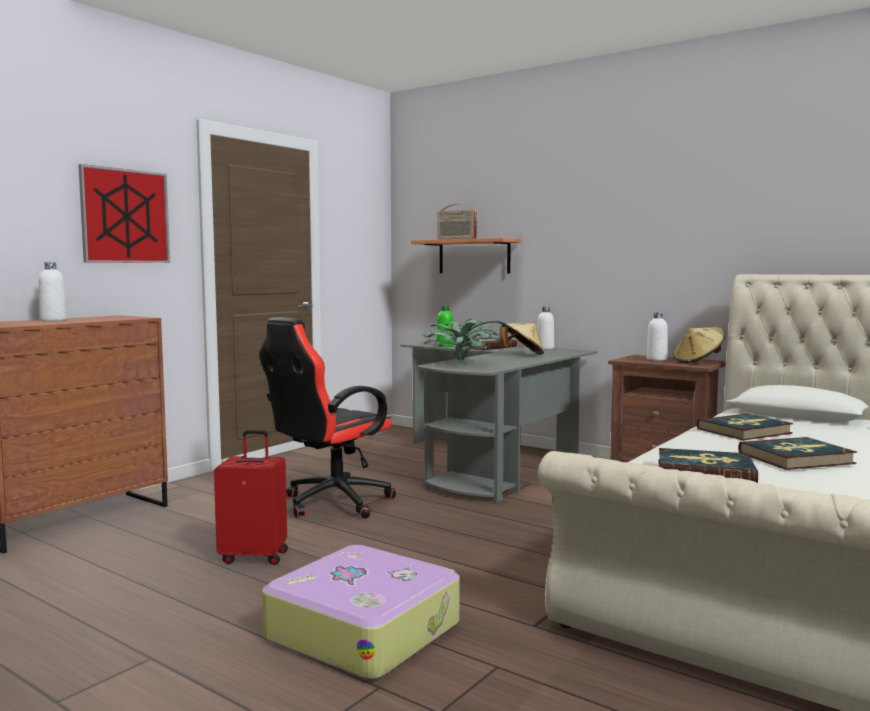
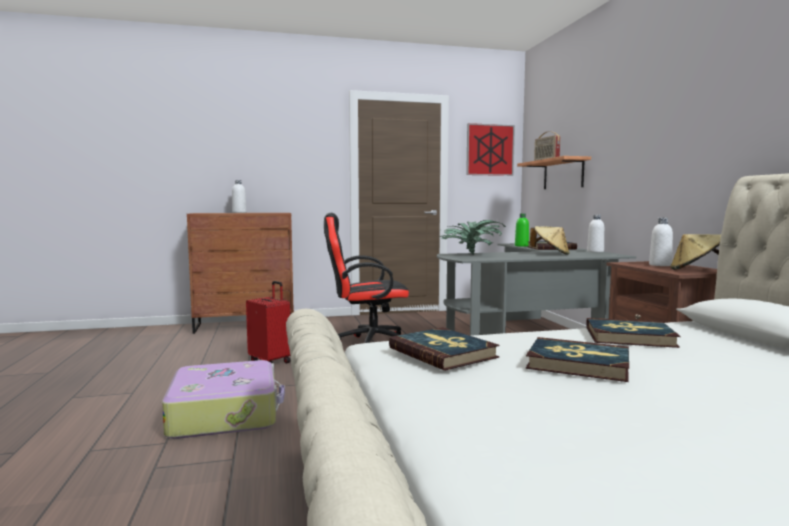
camera: 40 degrees right, 0 degrees up
picture [78,164,170,263] -> picture moved to [466,123,515,176]

